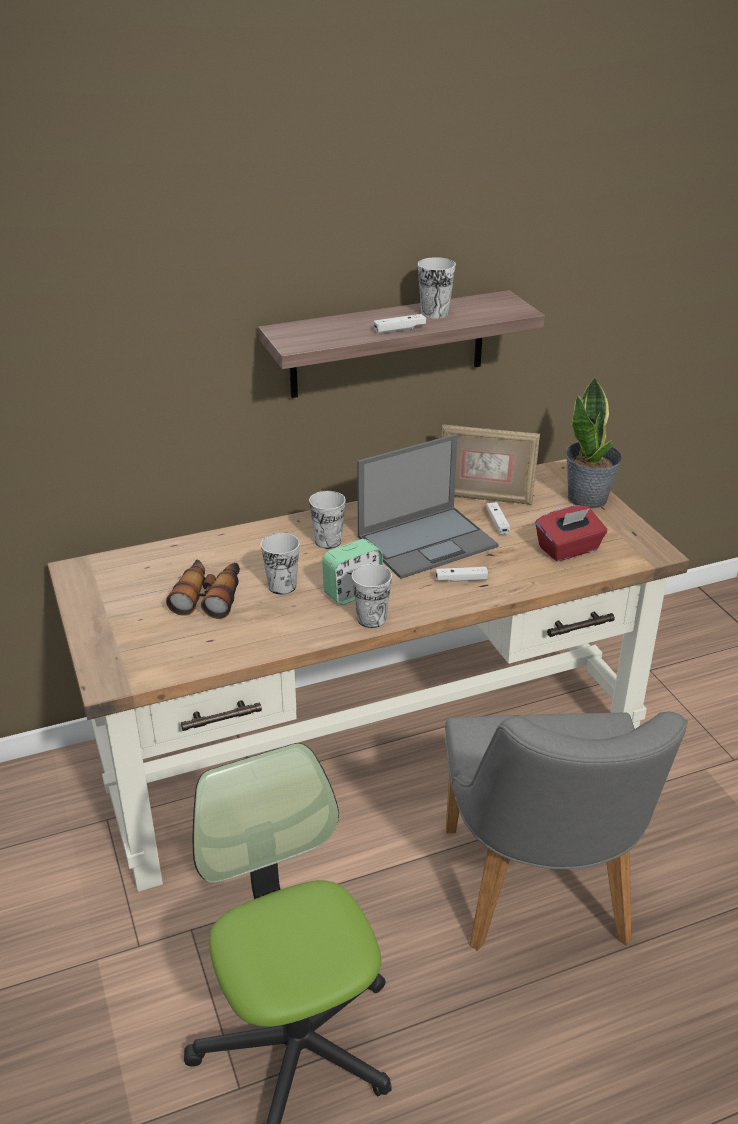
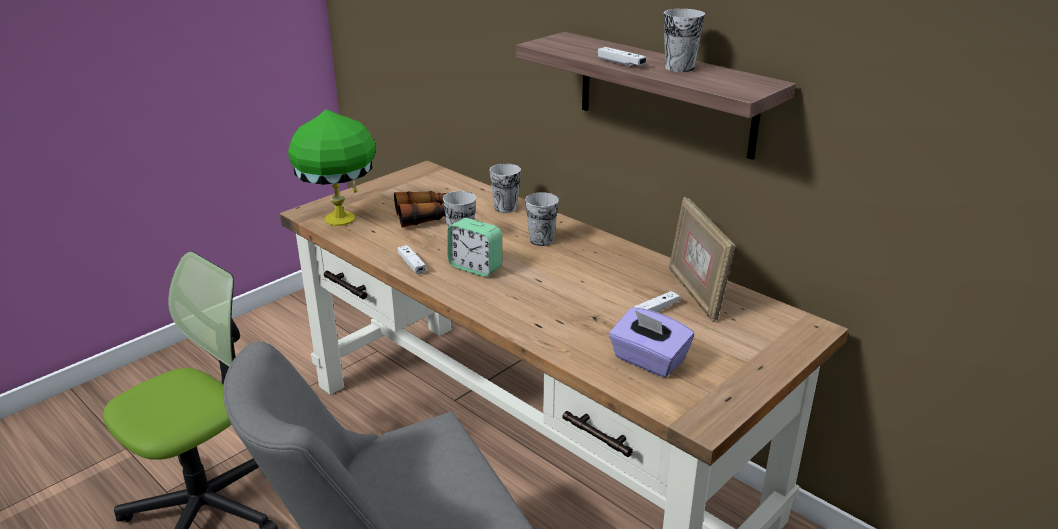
camera: 65 degrees right, 5 degrees down
cup [352,564,392,628] -> cup moved to [489,164,521,213]
laptop [357,434,499,579] -> none
white game controller [436,567,488,582] -> white game controller moved to [398,245,426,275]
red tissue box [535,505,607,561] -> purple tissue box [609,308,694,378]
potted plant [565,376,623,509] -> none
none -> green table lamp [288,109,376,226]

